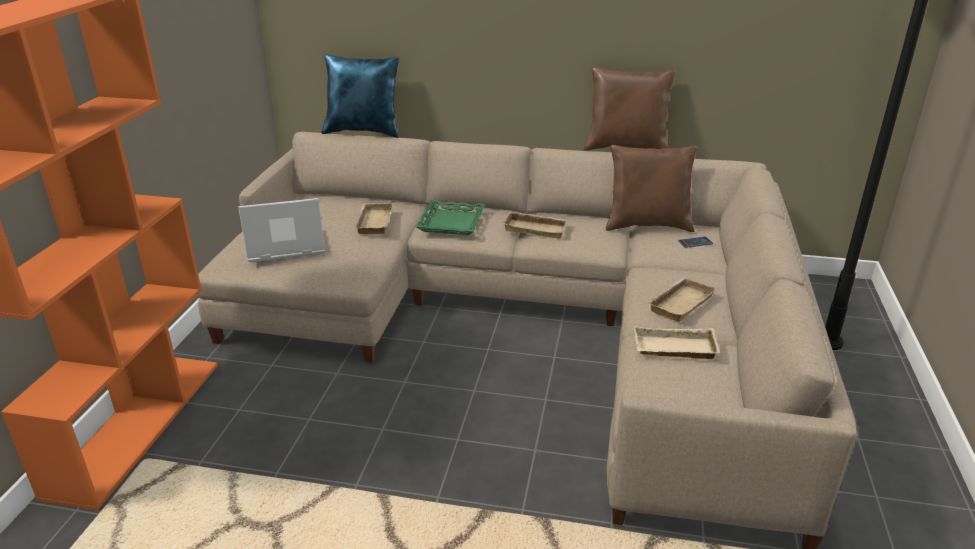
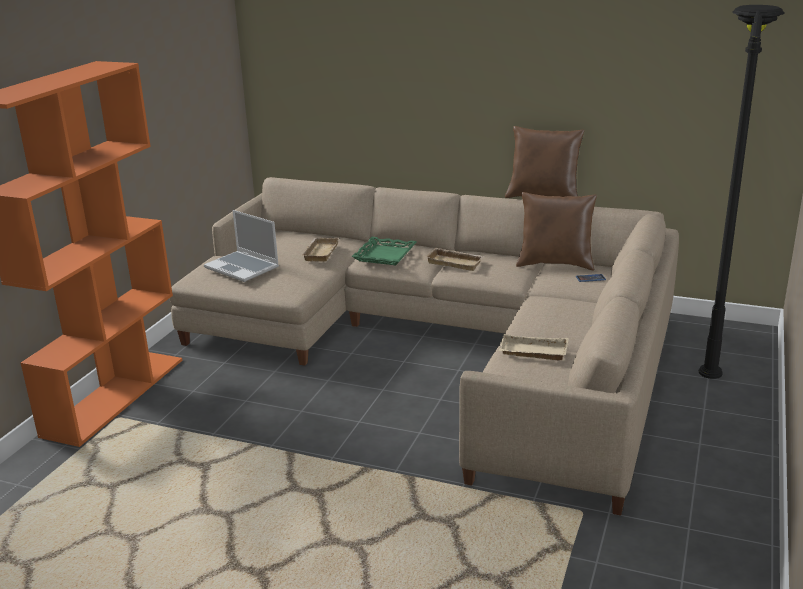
camera: 10 degrees right, 5 degrees down
laptop [238,198,325,262] -> laptop turned 135 degrees counterclockwise [204,210,279,282]
blue pillow [322,54,399,138] -> none
beige tray [648,277,716,322] -> none

